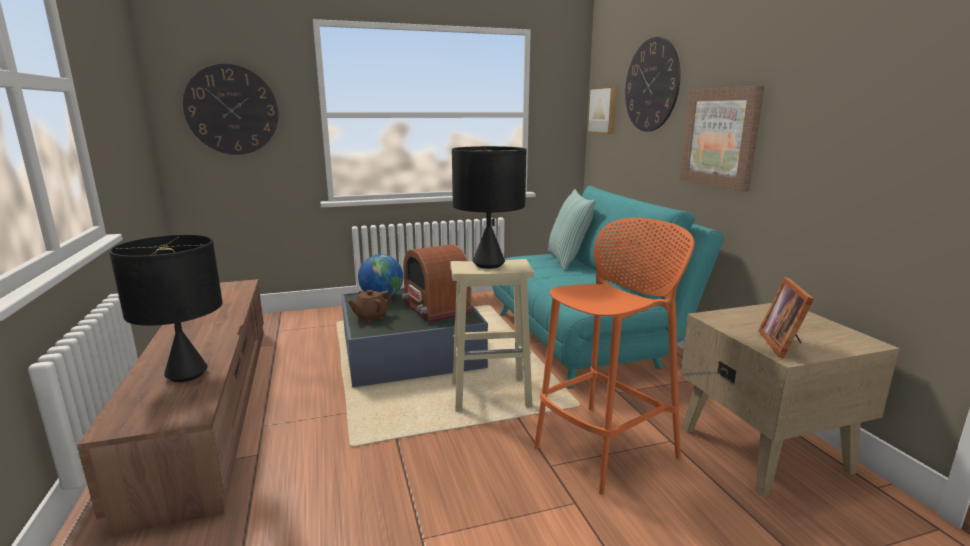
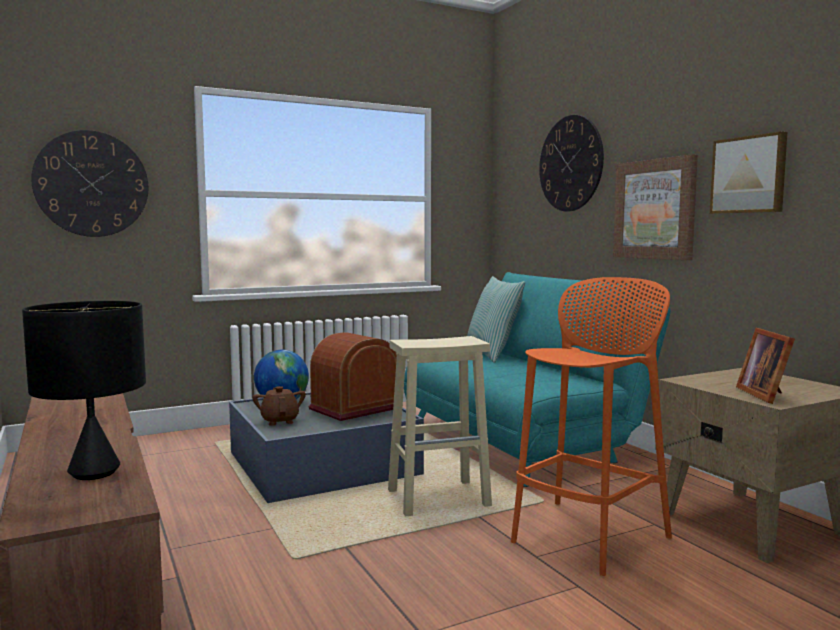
camera: 10 degrees left, 10 degrees down
brown teapot [348,290,392,323] -> brown teapot turned 120 degrees clockwise [252,386,306,426]
radio [402,244,473,322] -> radio turned 90 degrees clockwise [308,333,397,421]
black table lamp [452,146,526,269] -> none
picture [587,86,617,134] -> picture moved to [710,131,787,214]

